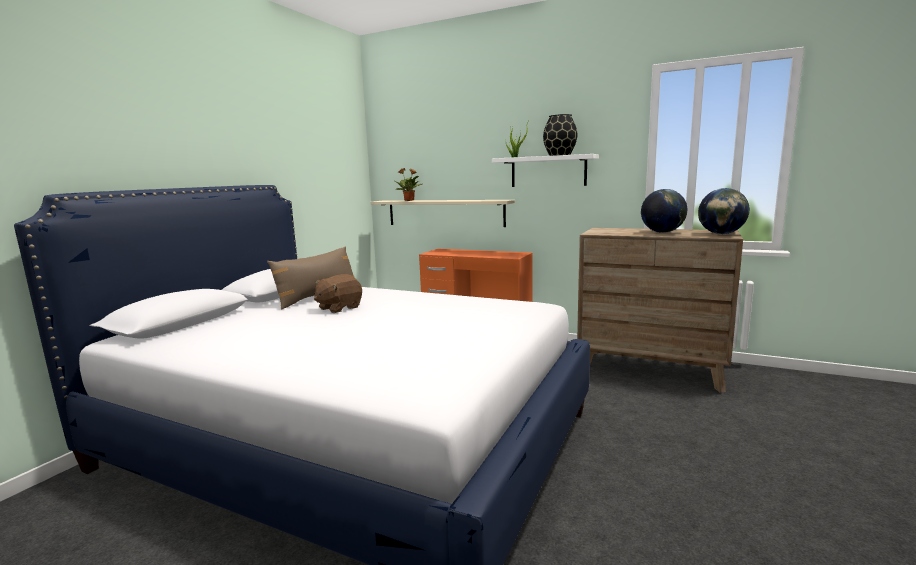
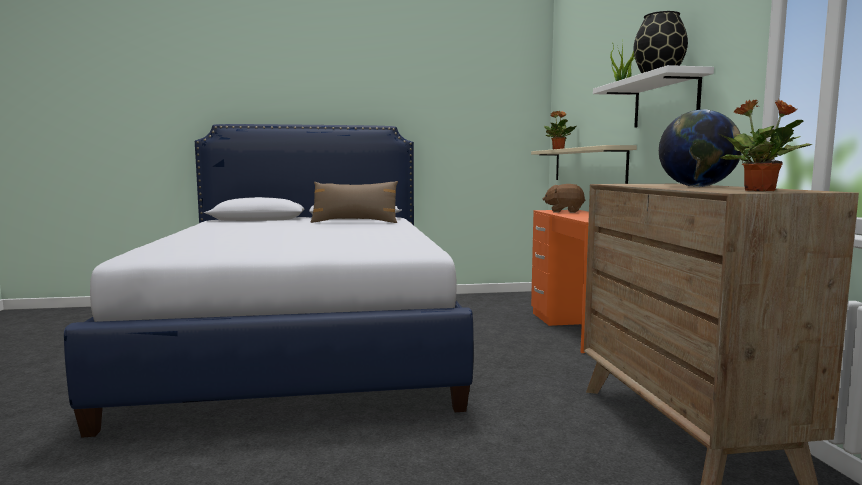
camera: 55 degrees right, 5 degrees down
brown plush toy [314,274,362,313] -> brown plush toy moved to [543,184,585,213]
globe [698,188,750,234] -> potted plant [719,99,812,191]

